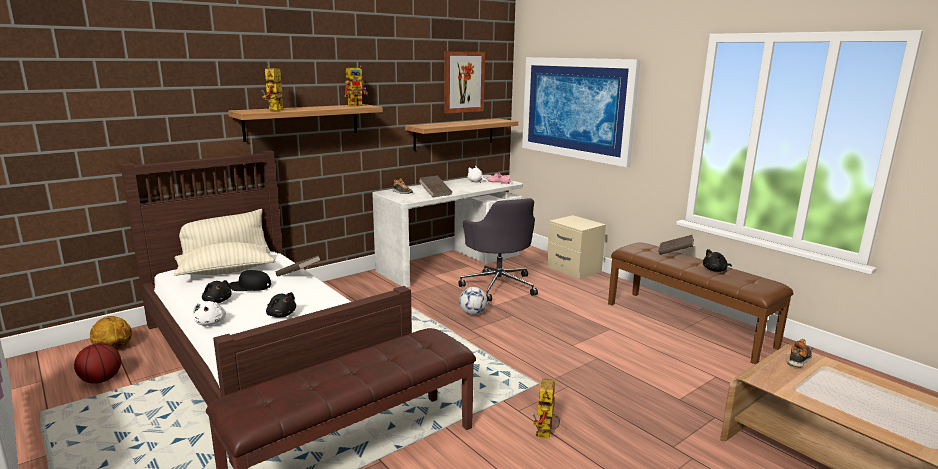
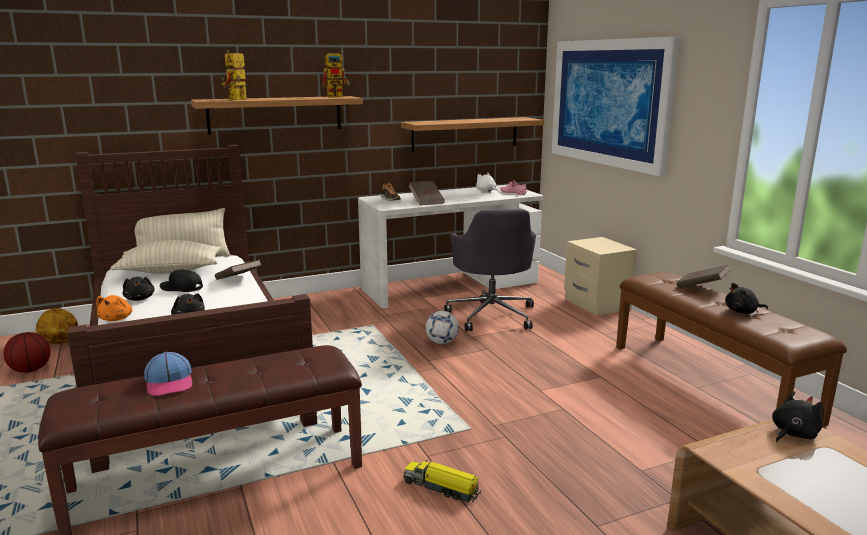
camera: 15 degrees right, 0 degrees up
white plush toy [193,301,226,326] -> orange plush toy [96,295,133,321]
picture [444,51,485,114] -> none
toy robot [532,378,560,439] -> toy truck [404,460,481,503]
shoe [787,339,812,368] -> black plush toy [772,392,824,443]
none -> cap [144,352,192,396]

